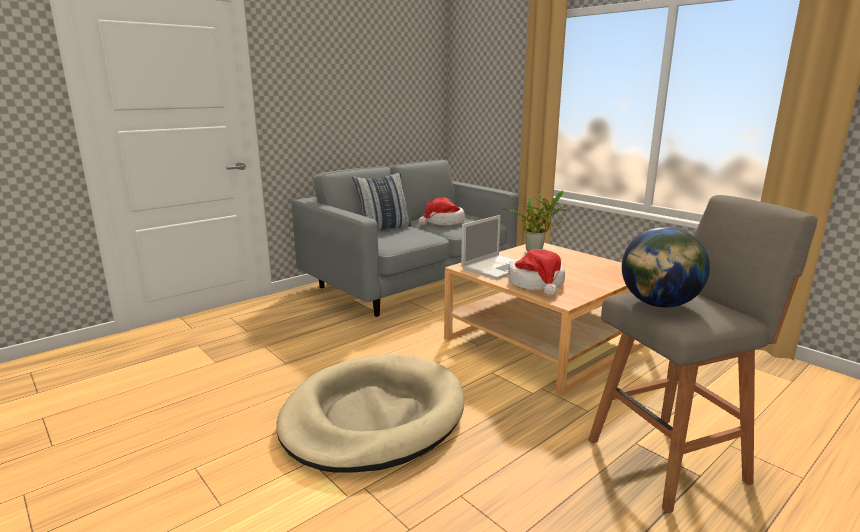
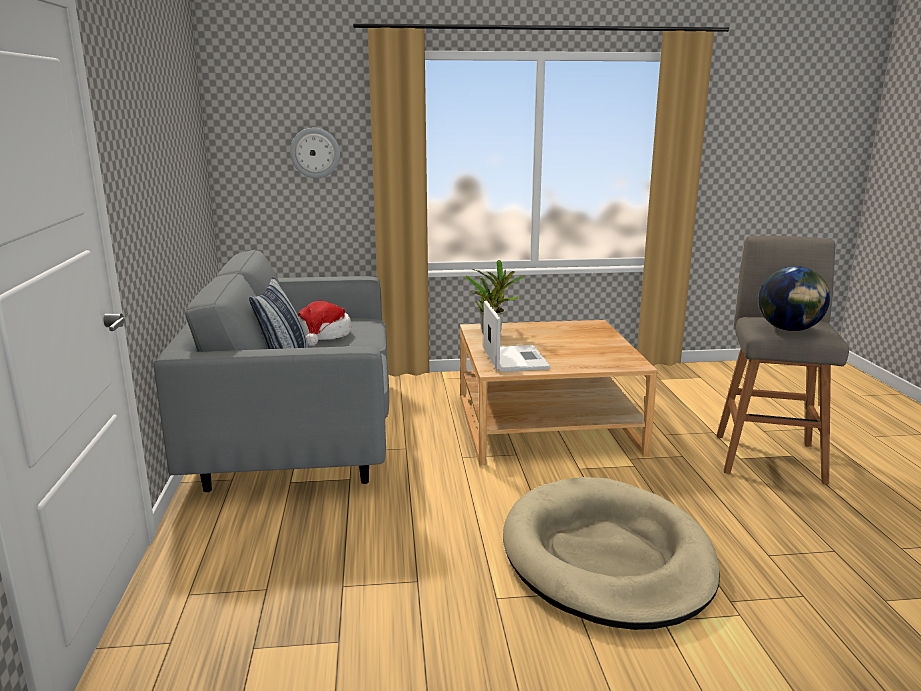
camera: 55 degrees left, 0 degrees up
hat [508,249,565,297] -> none
none -> wall clock [290,128,340,178]

